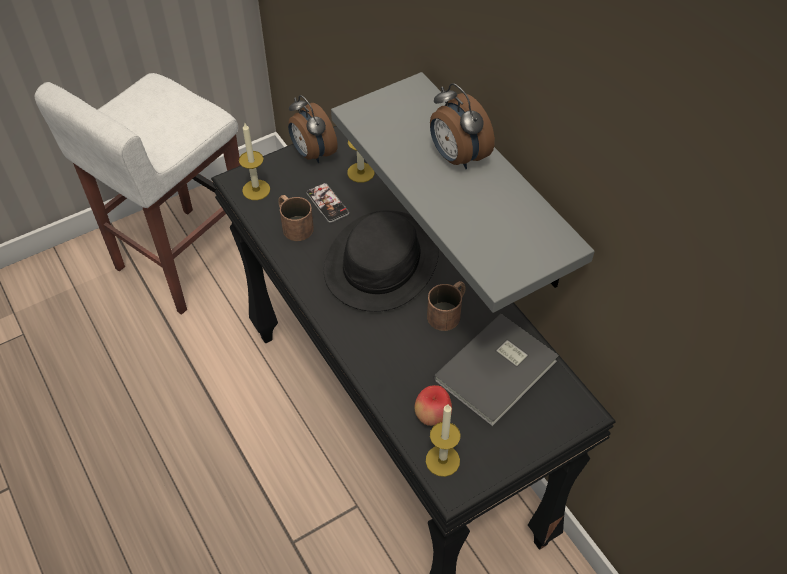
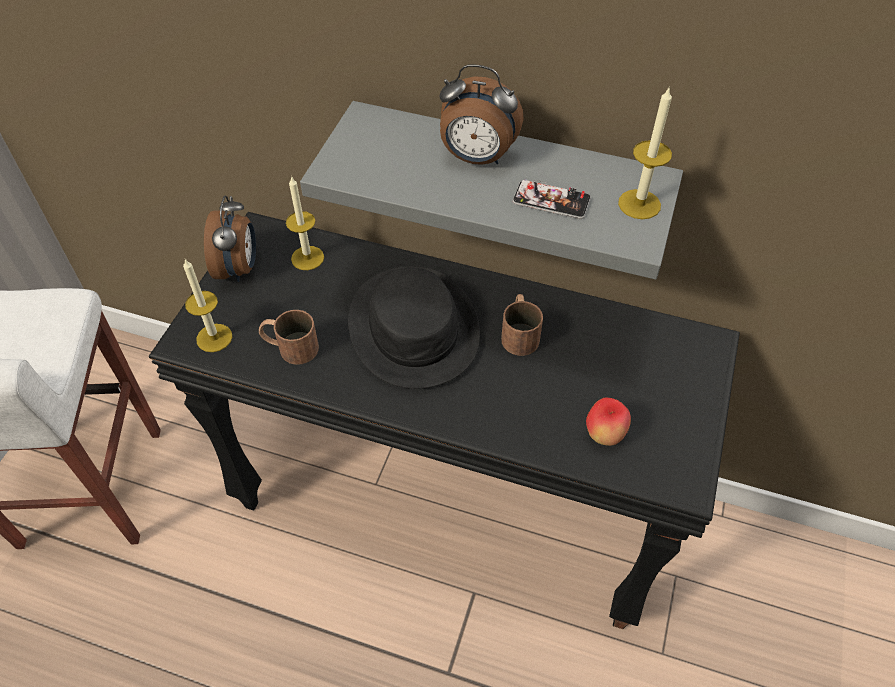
camera: 40 degrees left, 0 degrees up
alarm clock [288,95,338,163] -> alarm clock turned 105 degrees counterclockwise [204,196,256,282]
phone [307,183,349,223] -> phone moved to [512,179,591,219]
candle [426,404,461,477] -> candle moved to [618,86,672,219]
grey book [433,314,559,427] -> none

